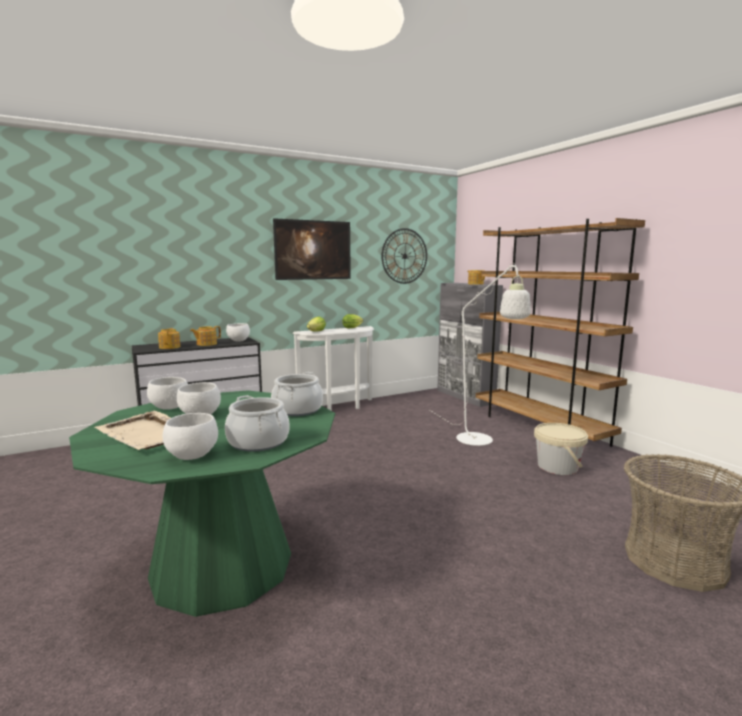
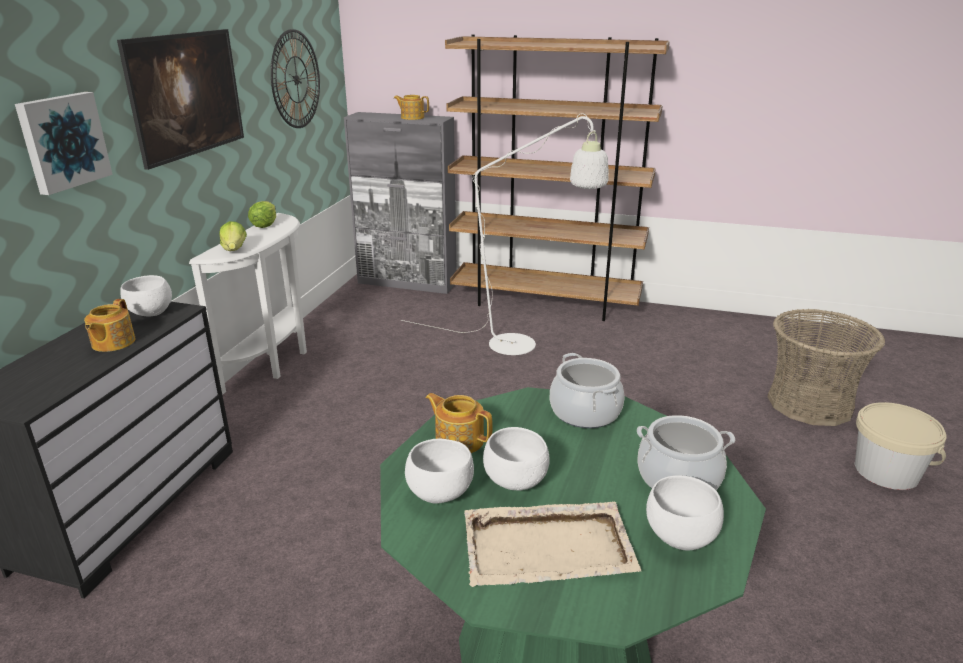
camera: 45 degrees left, 15 degrees up
teapot [158,328,180,349] -> teapot moved to [425,393,493,453]
beige bucket [534,423,588,475] -> beige bucket moved to [855,402,947,490]
none -> picture [15,92,113,195]

